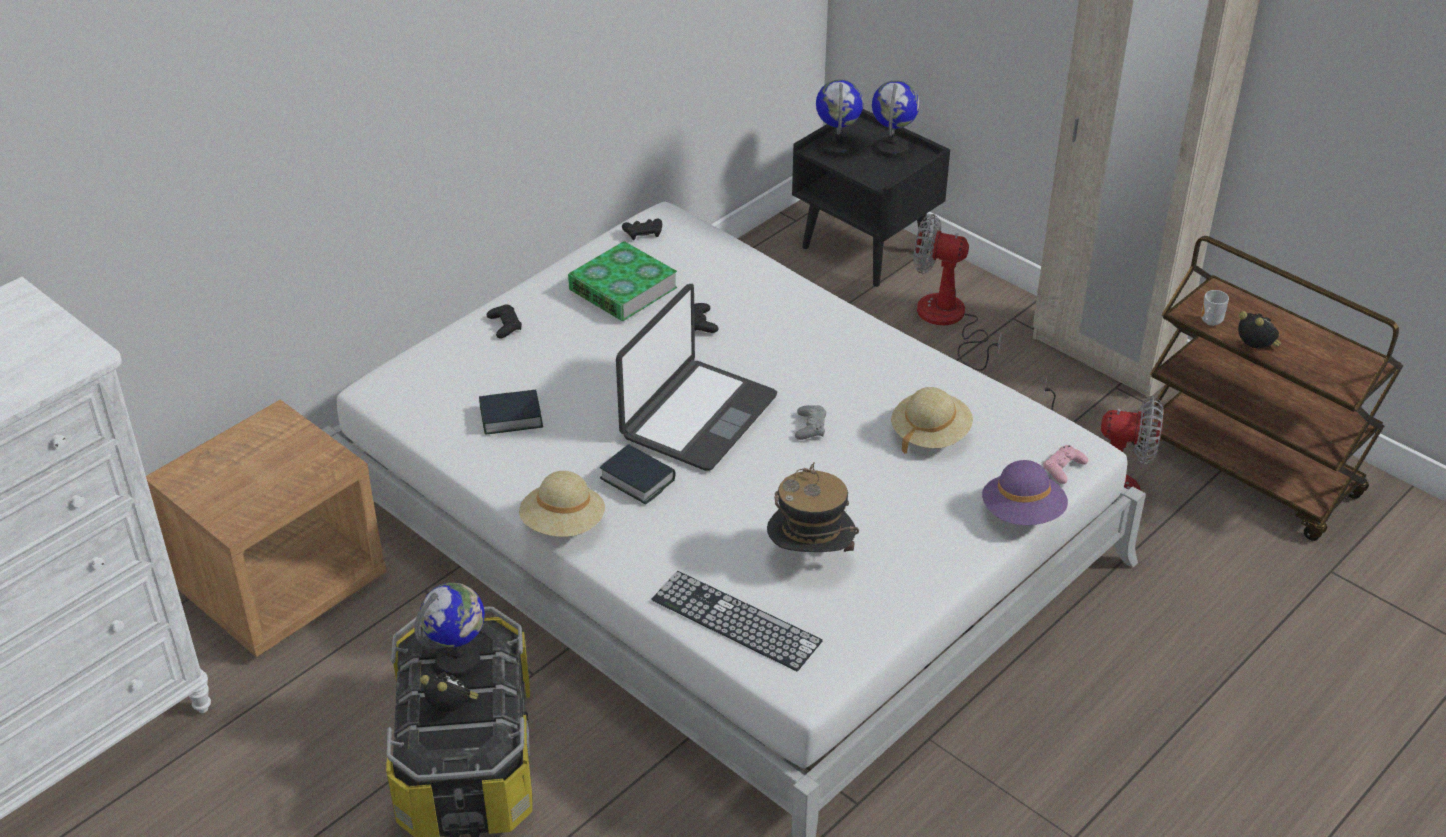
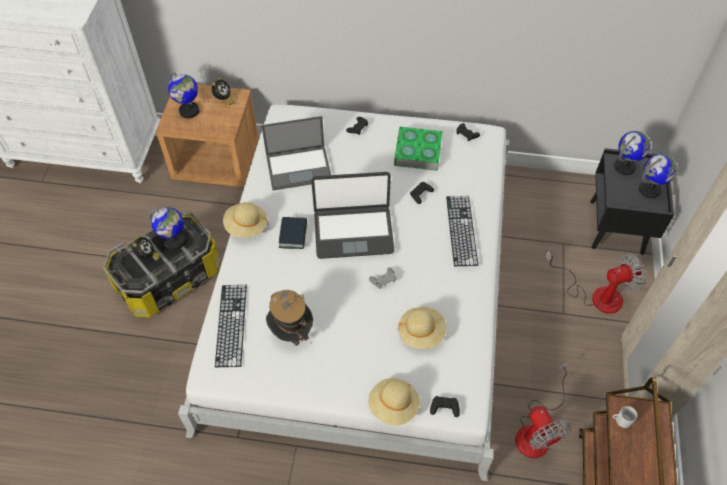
camera: 55 degrees right, 15 degrees up
book [479,389,543,435] -> laptop [261,116,331,191]
fan [913,214,1002,371] -> fan turned 90 degrees clockwise [545,250,646,314]
purple hat [982,460,1068,525] -> beige hat [368,378,420,425]
pink game controller [1043,445,1088,484] -> black game controller [430,396,460,417]
alarm clock [1238,311,1281,348] -> alarm clock moved to [212,77,234,105]
none -> globe [168,72,199,118]
none -> keyboard [446,196,478,266]

